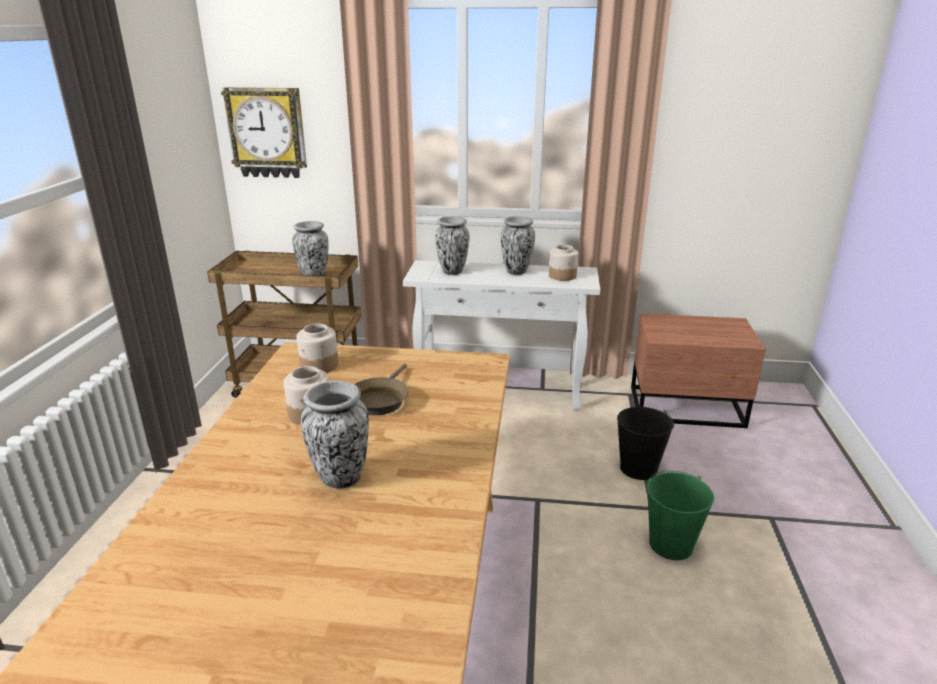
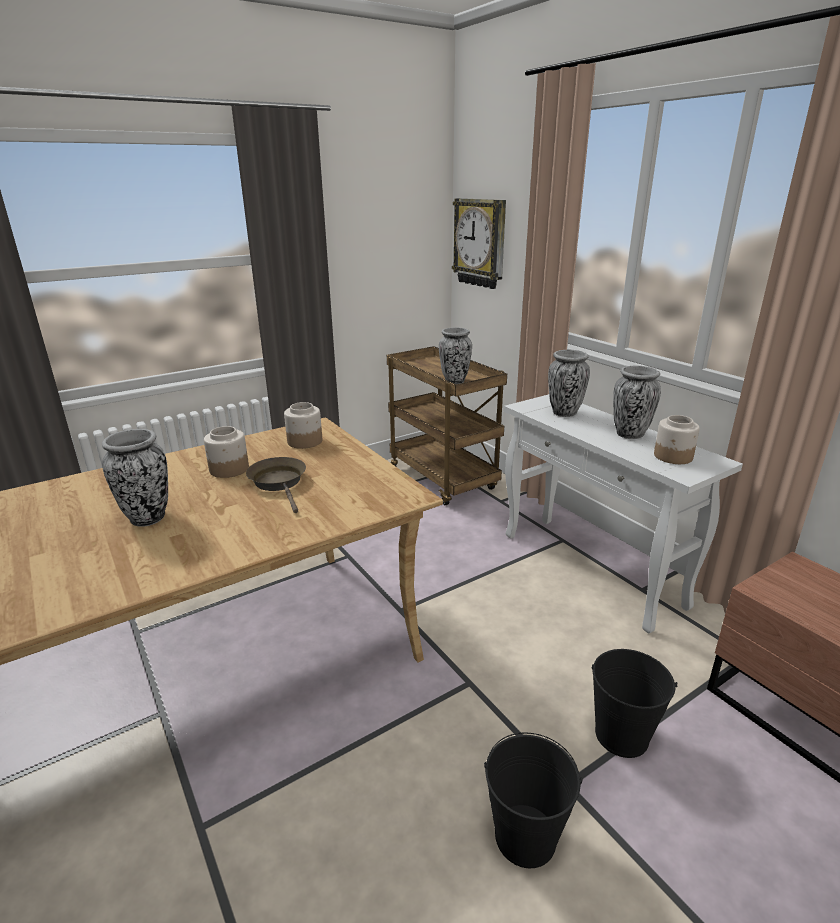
camera: 50 degrees right, 0 degrees up
brown frying pan [355,364,409,415] -> brown frying pan turned 90 degrees clockwise [246,457,306,513]
green bucket [647,471,714,560] -> black bucket [484,732,582,869]

